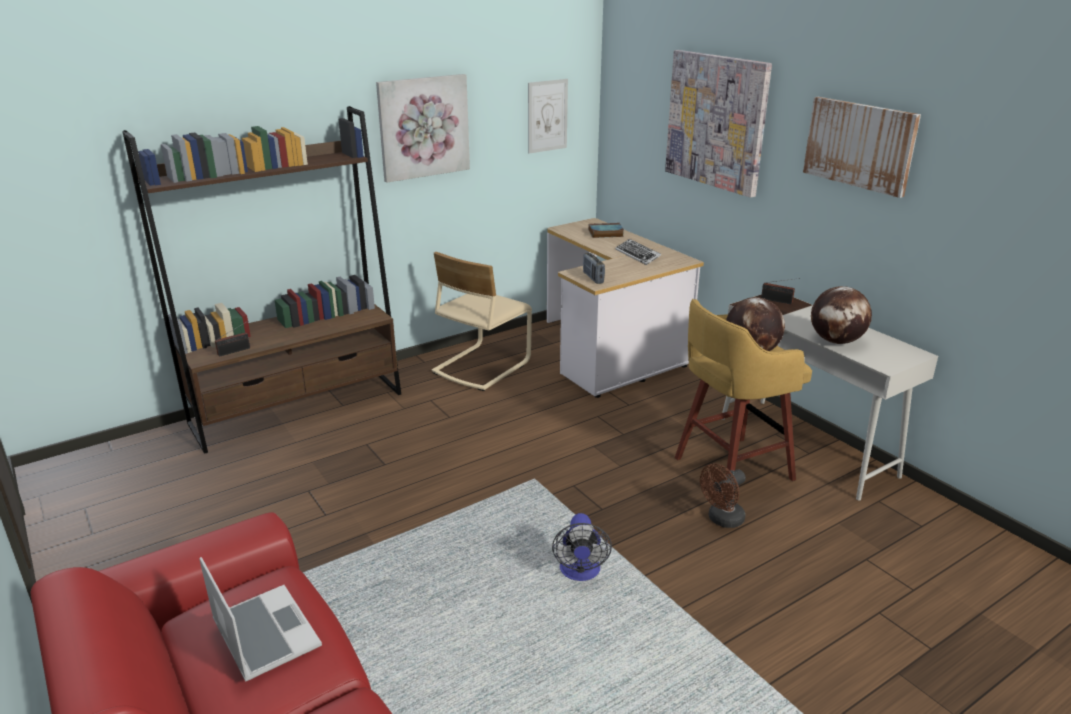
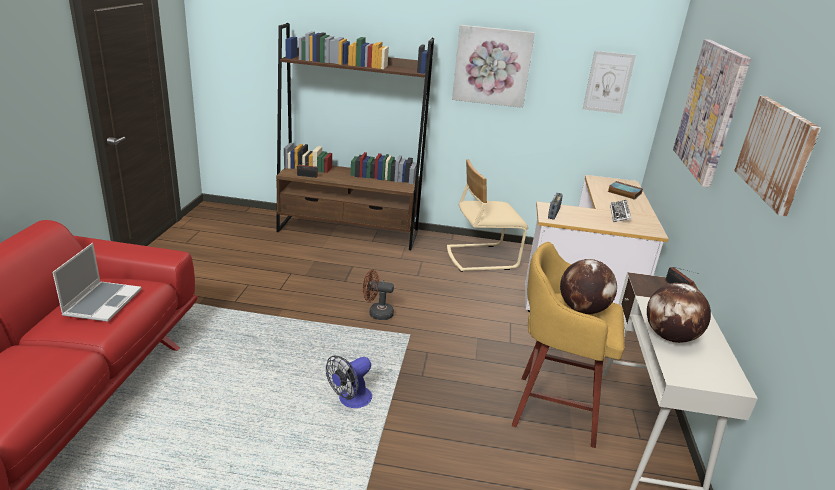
camera: 40 degrees right, 0 degrees up
brown fan [700,464,746,528] -> brown fan moved to [363,269,394,320]

